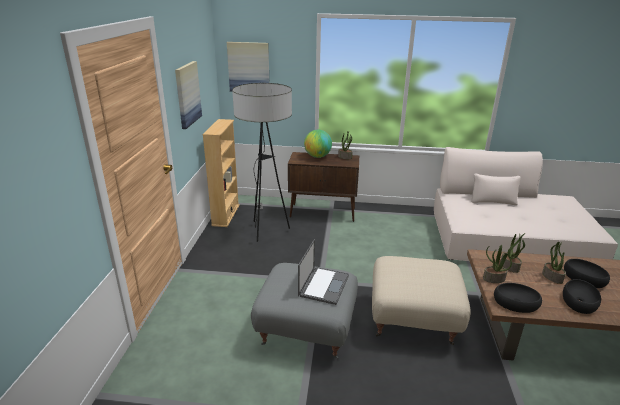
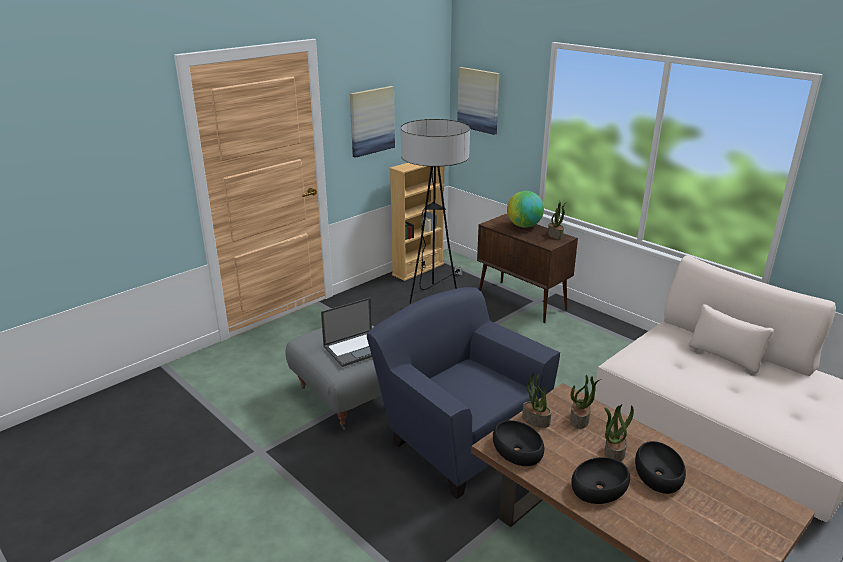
camera: 40 degrees right, 0 degrees up
beige ottoman [372,256,470,345] -> blue armchair [367,287,560,499]

